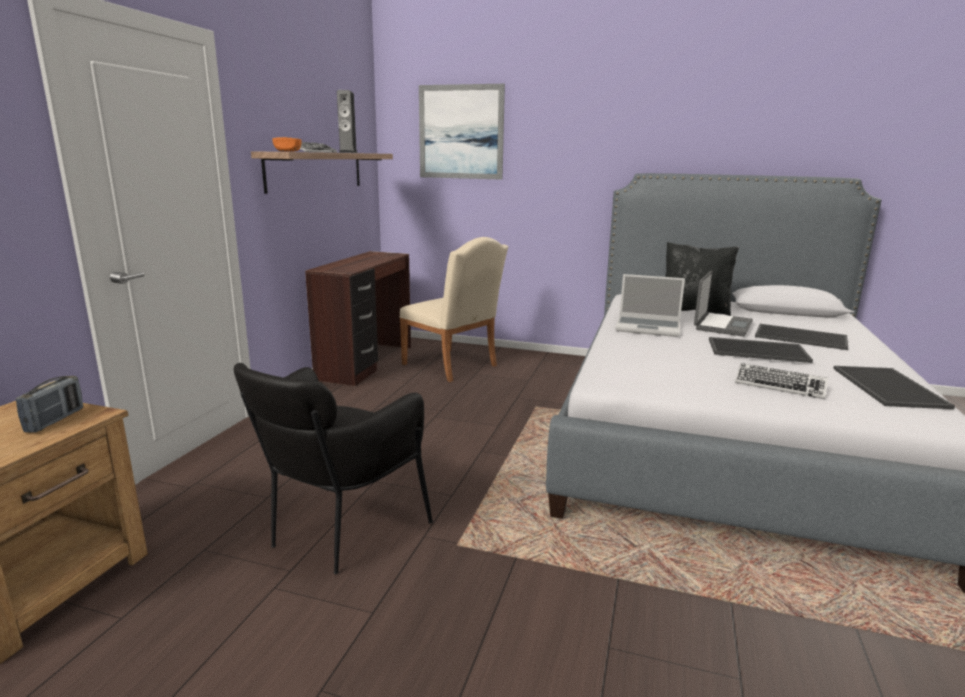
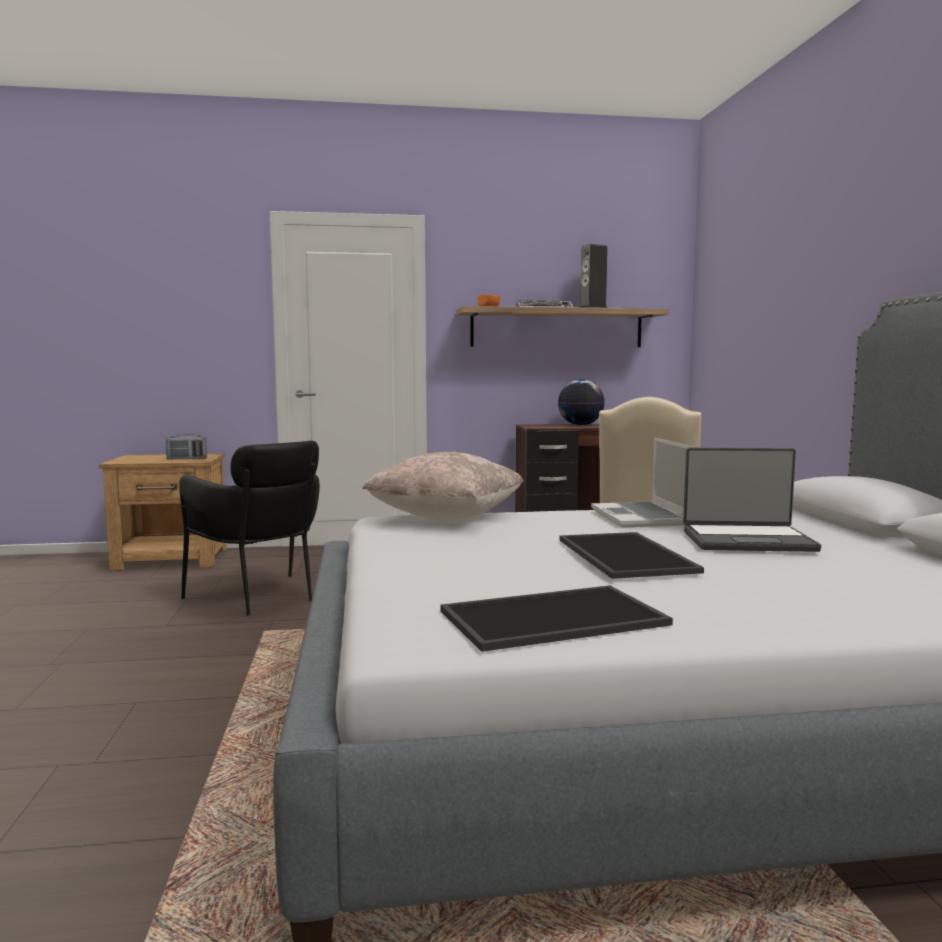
camera: 65 degrees right, 10 degrees down
black armchair [234,363,433,574] -> black armchair turned 135 degrees counterclockwise [179,441,320,615]
picture [419,84,505,180] -> none
black pillow [666,242,739,316] -> none
keyboard [735,363,828,399] -> none
tray [755,324,848,350] -> none
none -> beige pillow [362,452,523,521]
none -> globe [558,379,605,426]

